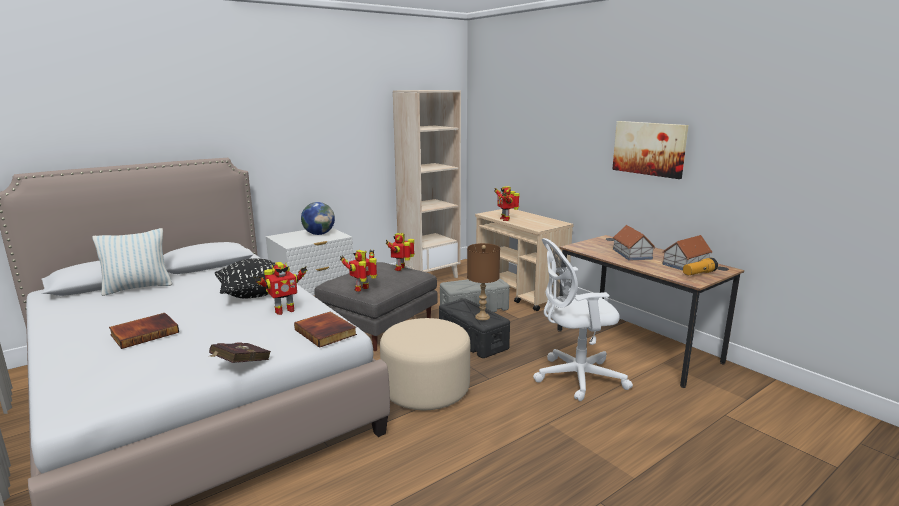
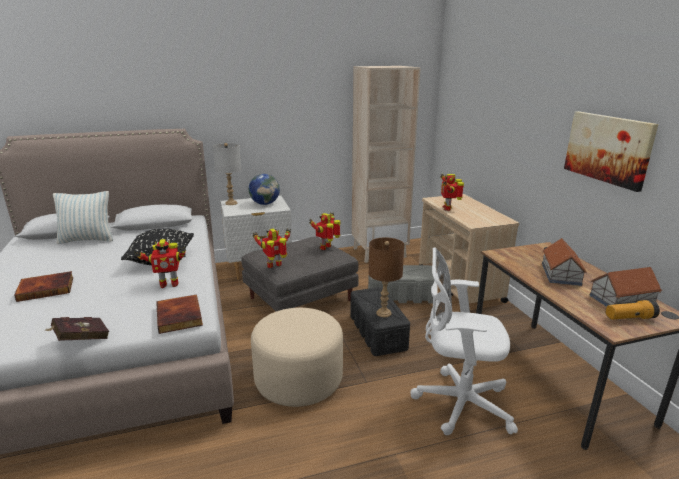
camera: 20 degrees right, 5 degrees up
none -> grey table lamp [212,143,242,205]

